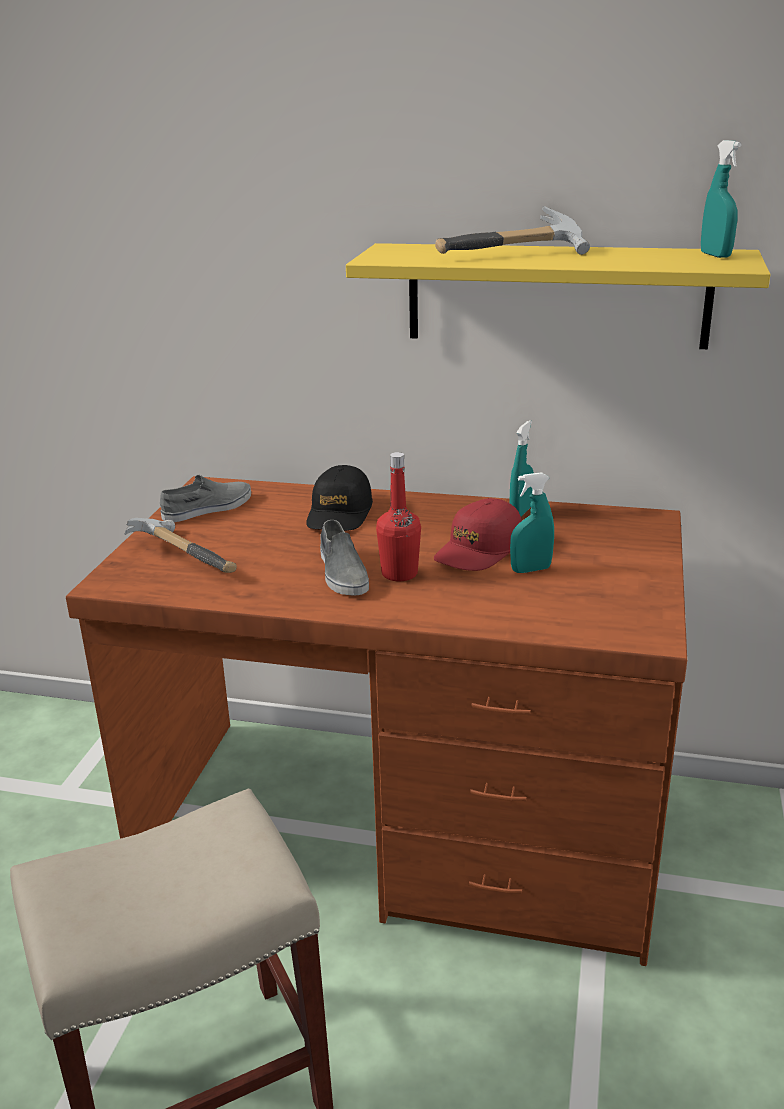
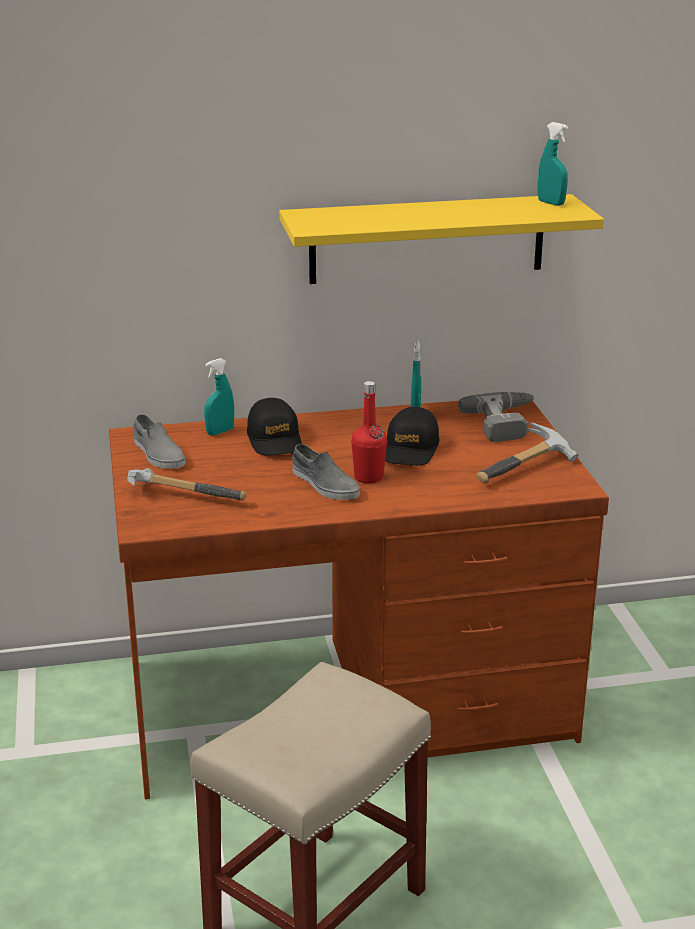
camera: 25 degrees left, 0 degrees up
grey shoe [160,475,251,522] -> grey shoe turned 120 degrees clockwise [133,414,186,469]
red cap [434,498,522,571] -> black cap [385,407,439,466]
hammer [435,206,590,255] -> hammer moved to [476,422,578,484]
turquoise spray bottle [510,472,554,573] -> turquoise spray bottle moved to [204,358,234,436]
none -> power drill [458,392,535,442]

